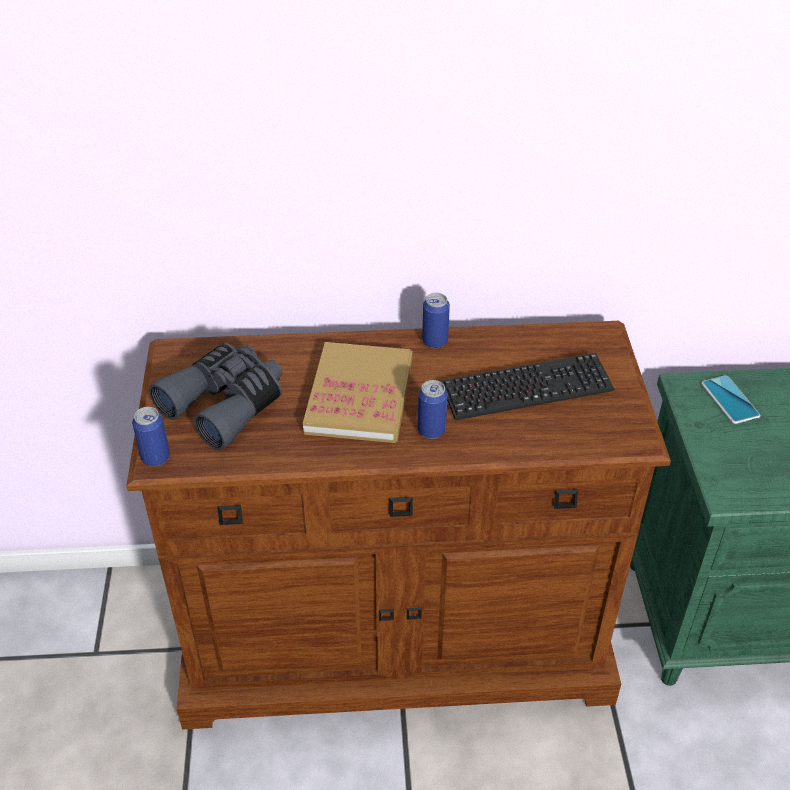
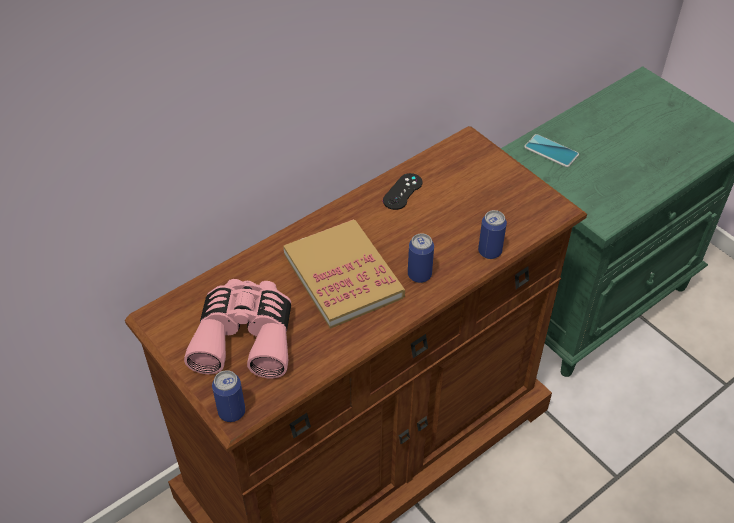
camera: 35 degrees left, 5 degrees up
grey binoculars [149,343,283,450] -> pink binoculars [184,279,291,378]
can [422,293,450,348] -> can moved to [478,210,507,259]
keyboard [441,353,614,420] -> none
none -> black game controller [383,173,423,210]

